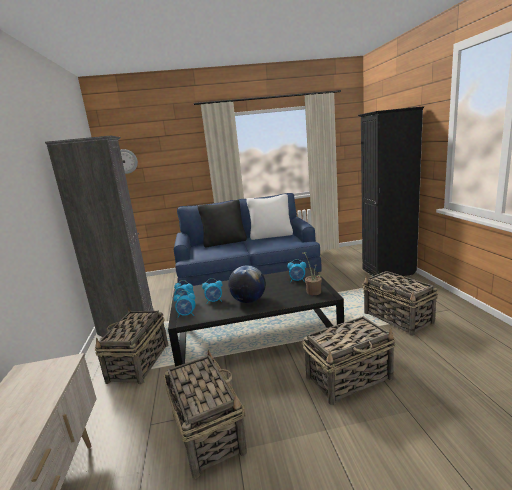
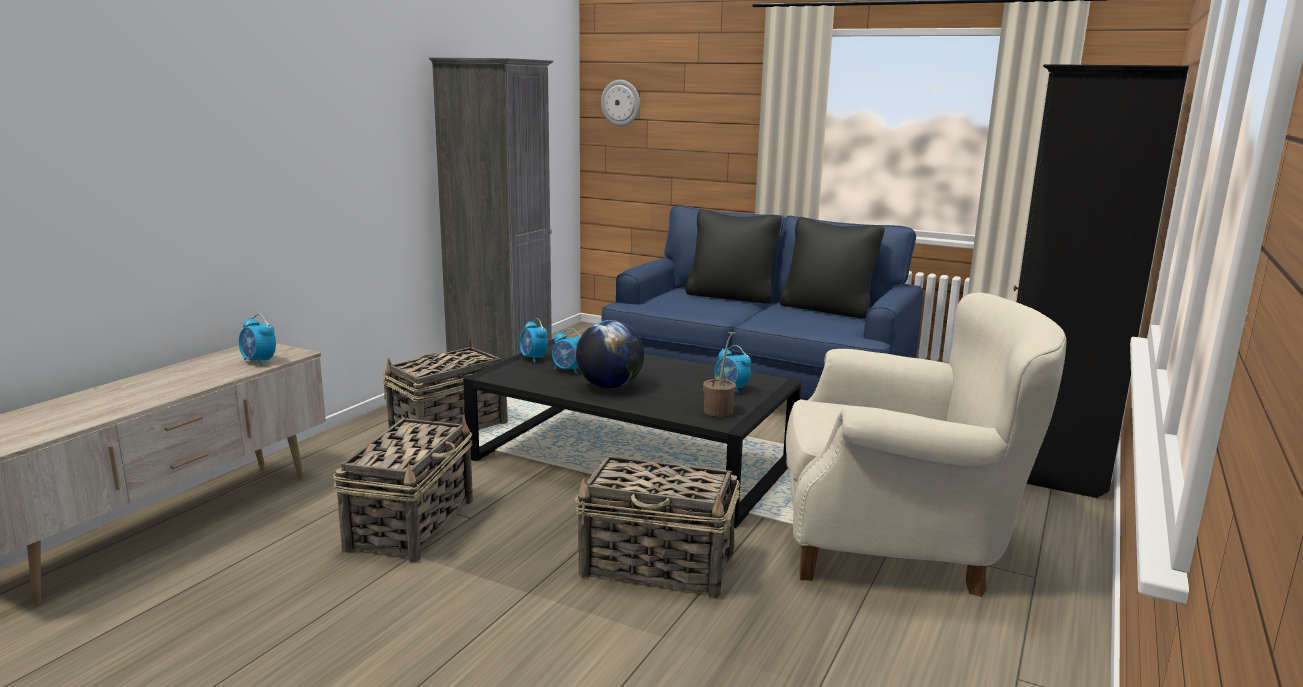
camera: 35 degrees right, 0 degrees up
alarm clock [174,290,195,317] -> alarm clock moved to [239,314,276,366]
white pillow [246,194,293,240] -> black pillow [779,217,885,319]
basket [362,271,438,336] -> beige armchair [786,292,1066,597]

